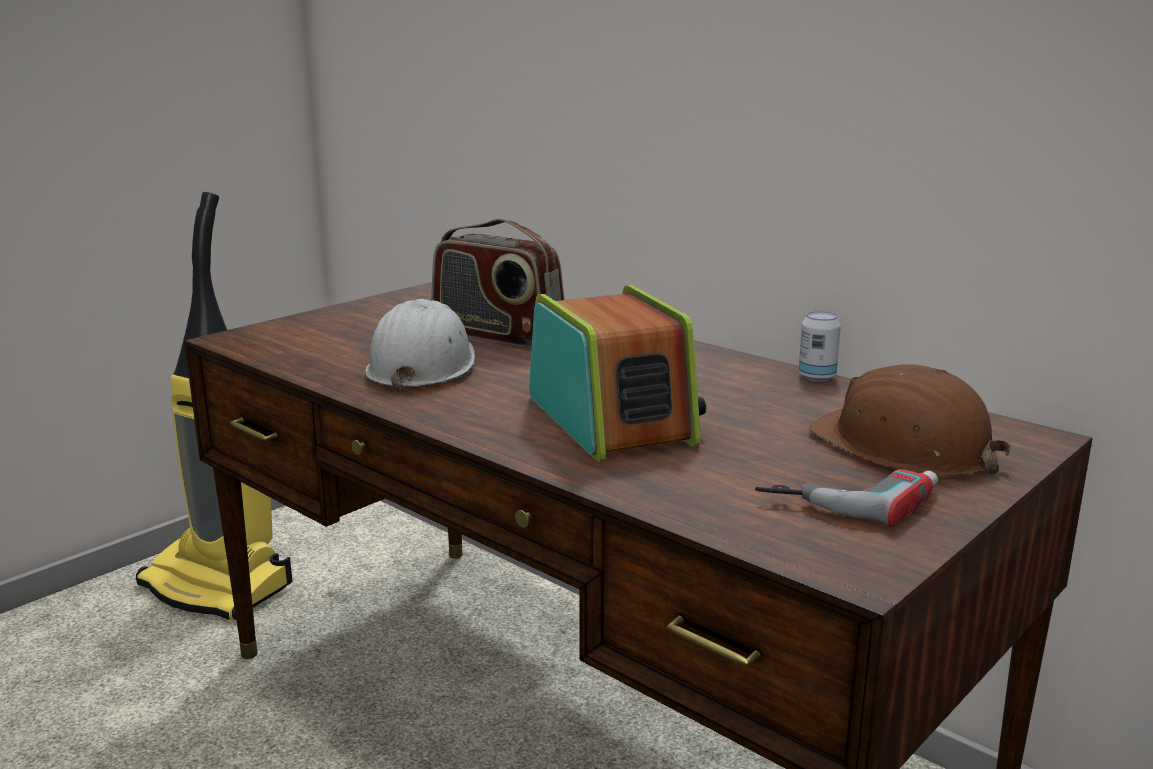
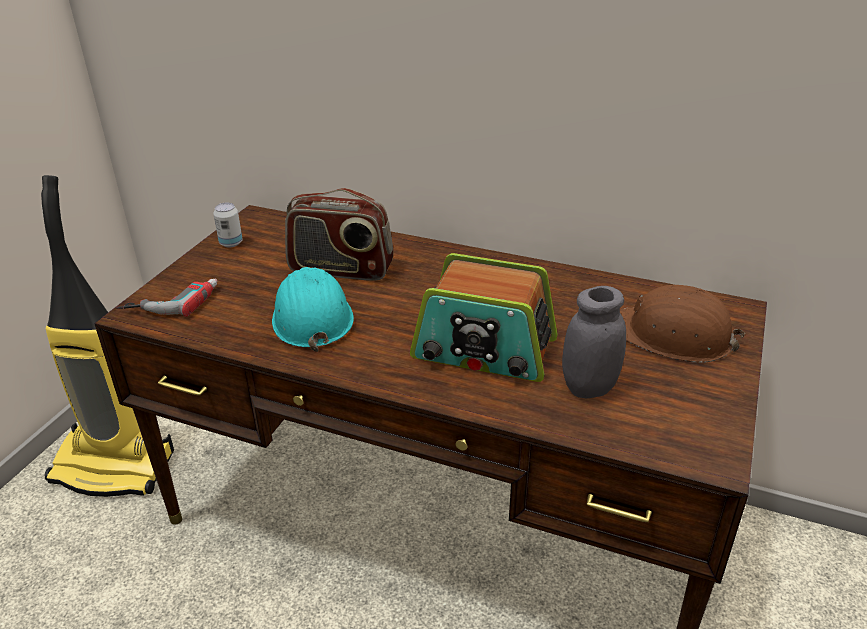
camera: 20 degrees left, 15 degrees up
white hard hat [365,299,475,392] -> turquoise hard hat [272,267,354,352]
radio [529,285,706,462] -> radio turned 150 degrees clockwise [410,253,558,382]
power drill [755,469,938,527] -> power drill moved to [115,279,217,317]
can [799,311,841,382] -> can moved to [213,203,243,248]
none -> grey jar [562,286,626,399]

